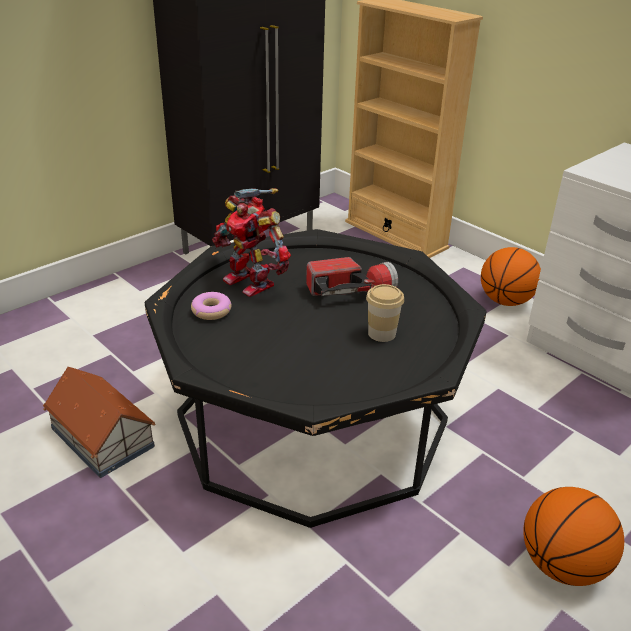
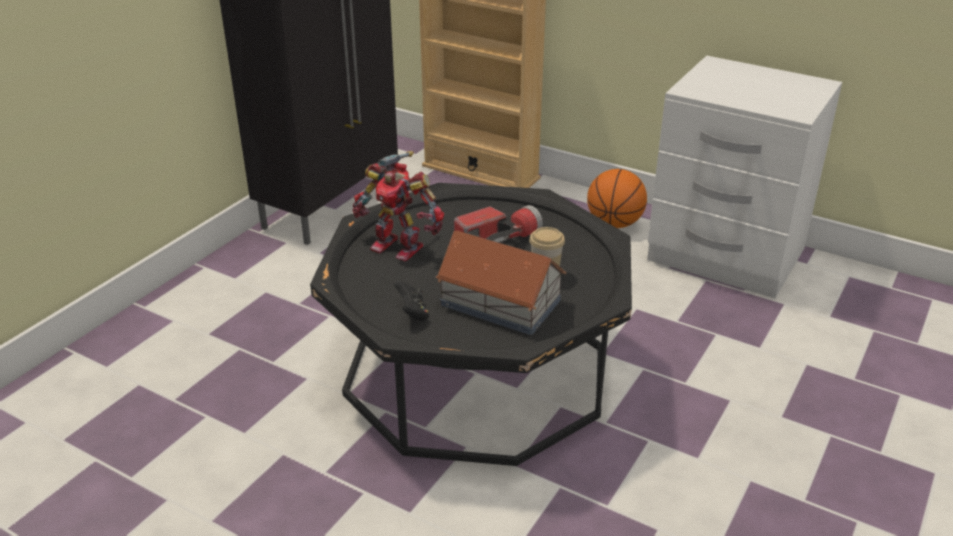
camera: 15 degrees left, 0 degrees up
toy house [43,367,155,478] -> toy house moved to [435,230,567,335]
donut [191,292,232,320] -> none
basketball [523,487,624,586] -> none
none -> black game controller [394,280,429,321]

